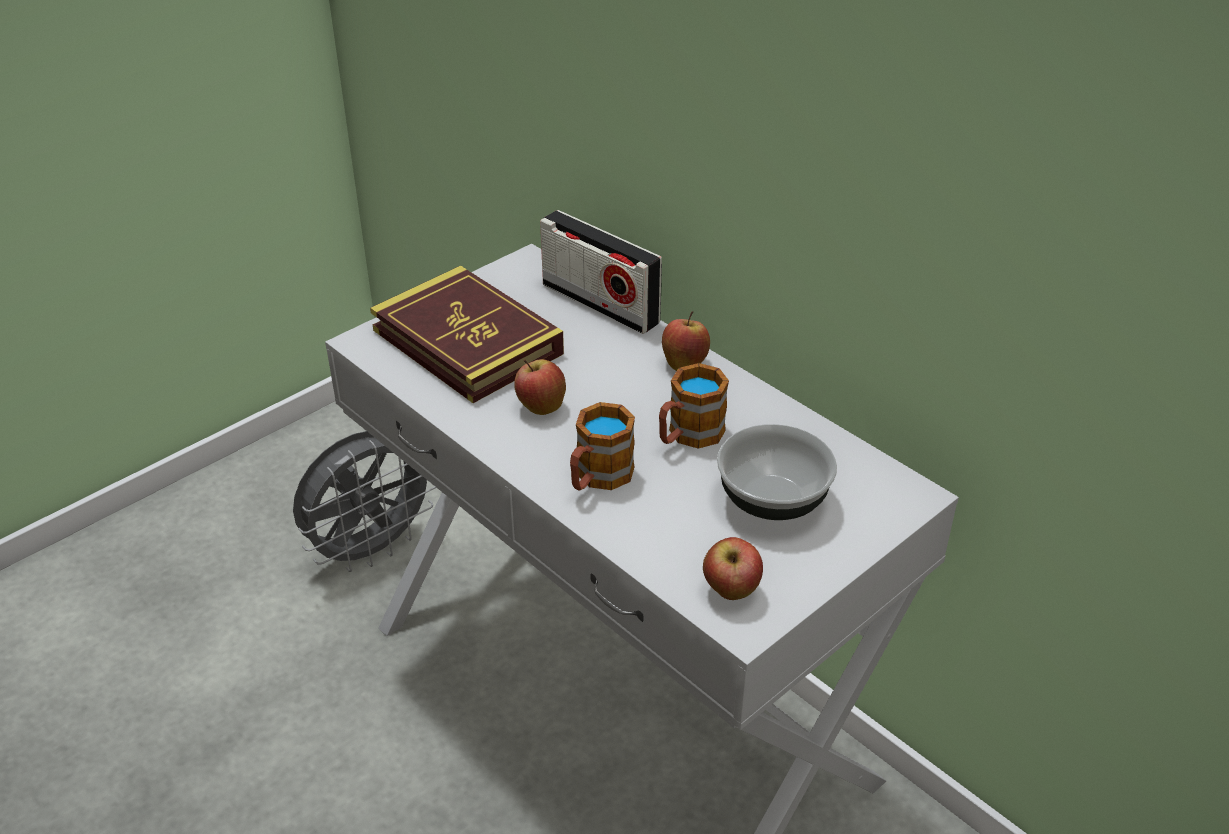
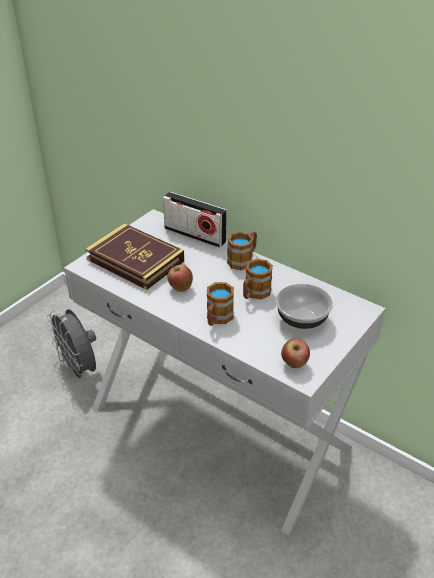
camera: 10 degrees left, 0 degrees up
grey fan [293,431,436,572] -> grey fan turned 105 degrees clockwise [46,309,96,382]
apple [662,311,710,371] -> mug [227,232,257,270]

